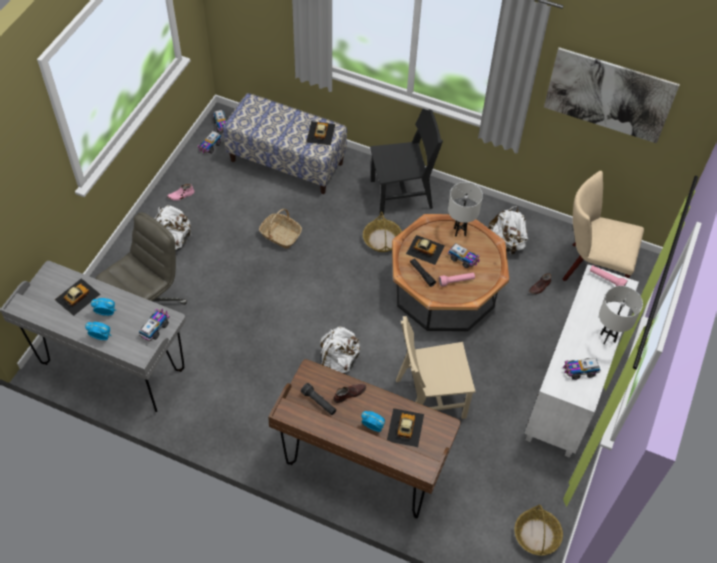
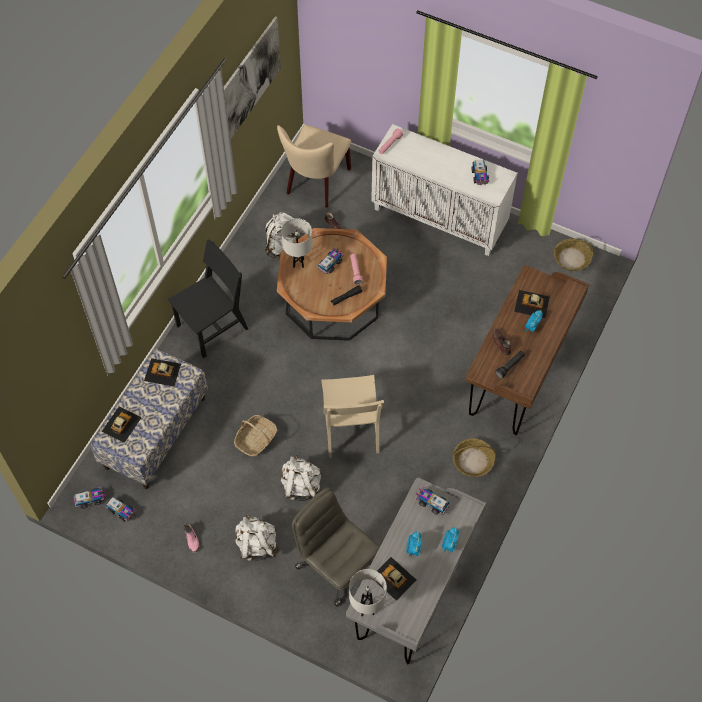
camera: 85 degrees left, 5 degrees up
white backpack [320,327,360,374] -> white backpack moved to [281,454,321,501]
basket [363,212,402,252] -> basket moved to [453,438,496,477]
black chair [370,109,443,215] -> black chair turned 60 degrees clockwise [168,240,248,358]
beige chair [396,316,476,419] -> beige chair moved to [321,375,384,458]
toy car [406,235,445,265] -> toy car moved to [101,406,142,443]
white table lamp [599,286,643,344] -> white table lamp moved to [349,569,387,616]

